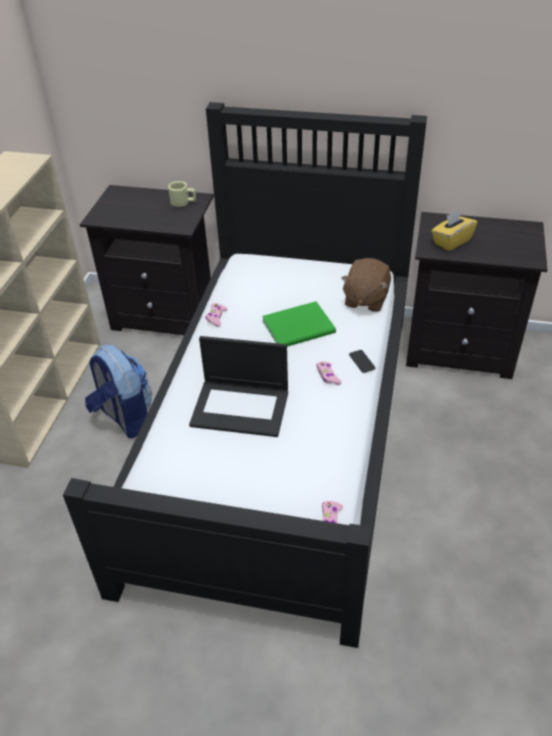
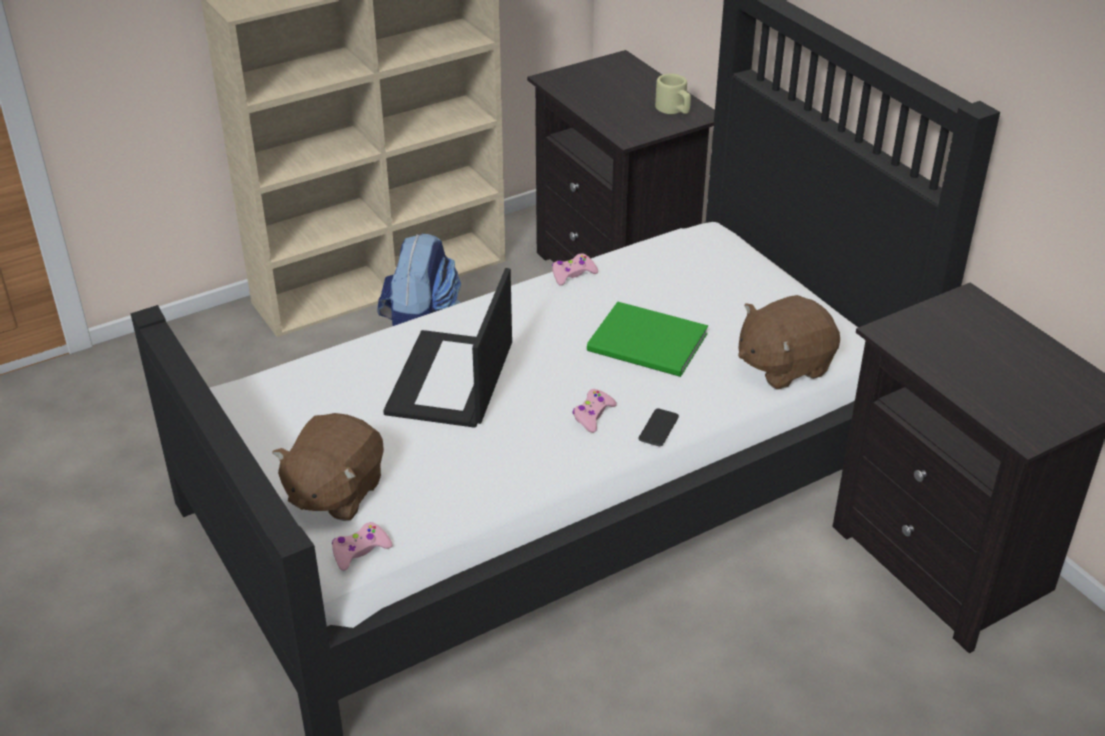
camera: 45 degrees right, 5 degrees down
laptop [189,336,288,437] -> laptop turned 45 degrees clockwise [383,268,512,428]
yellow tissue box [432,210,477,251] -> none
none -> brown plush toy [272,413,384,521]

